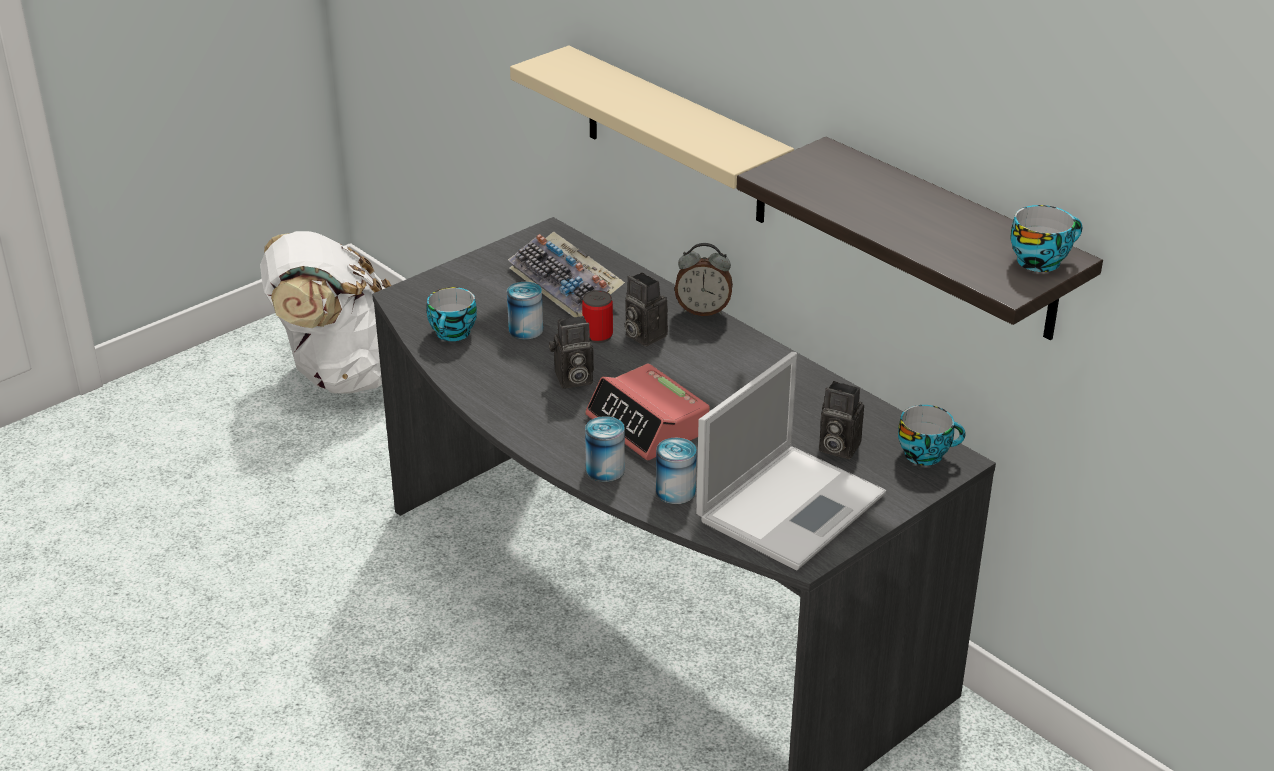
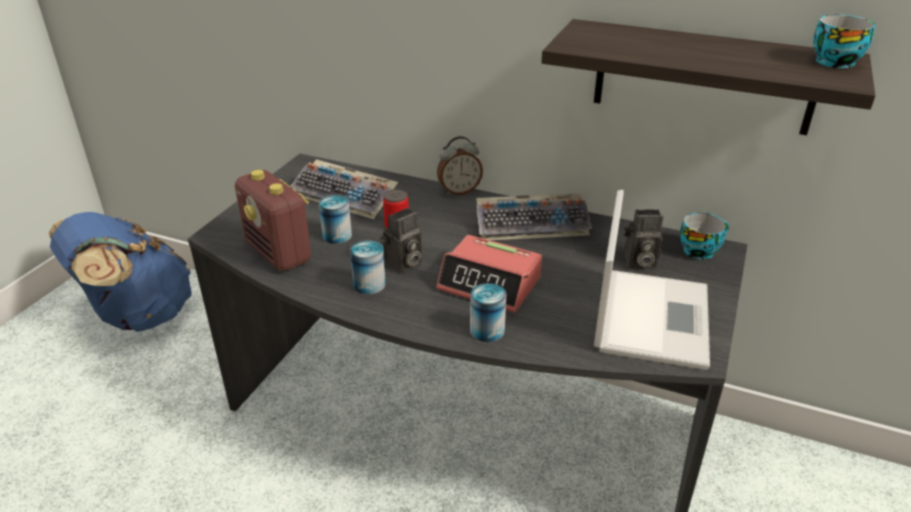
camera: 25 degrees left, 0 degrees up
white backpack [260,231,392,394] -> blue backpack [49,212,192,332]
cup [427,287,477,341] -> radio [235,170,311,271]
beige shelf [510,45,794,223] -> none
camera [625,272,668,346] -> none
can [656,438,697,504] -> can moved to [350,240,386,294]
none -> keyboard [476,194,592,240]

